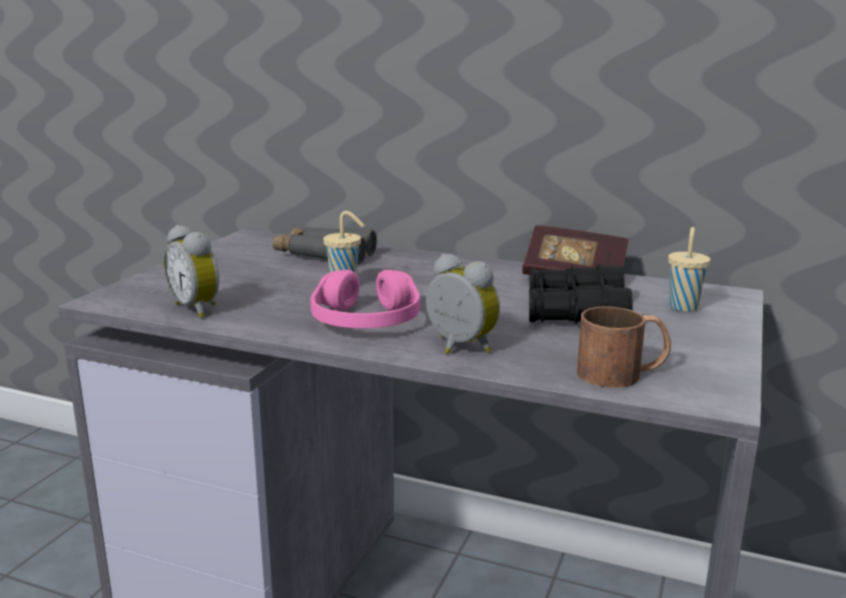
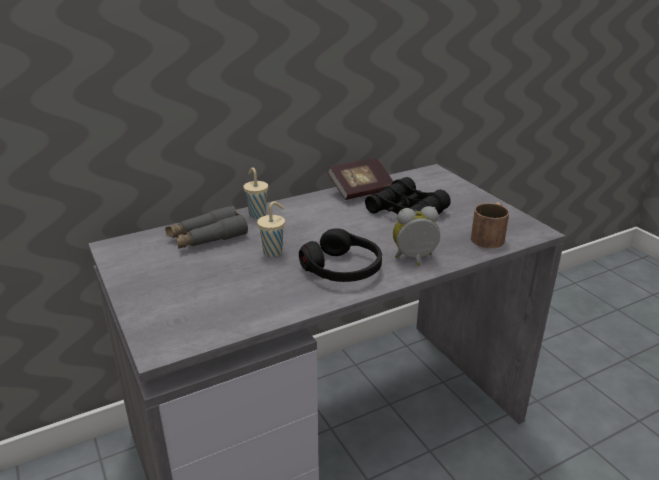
camera: 50 degrees left, 10 degrees up
alarm clock [164,225,219,318] -> none
pink headphones [310,270,420,328] -> black headphones [299,228,382,282]
beige cup [668,227,710,312] -> beige cup moved to [243,168,268,218]

